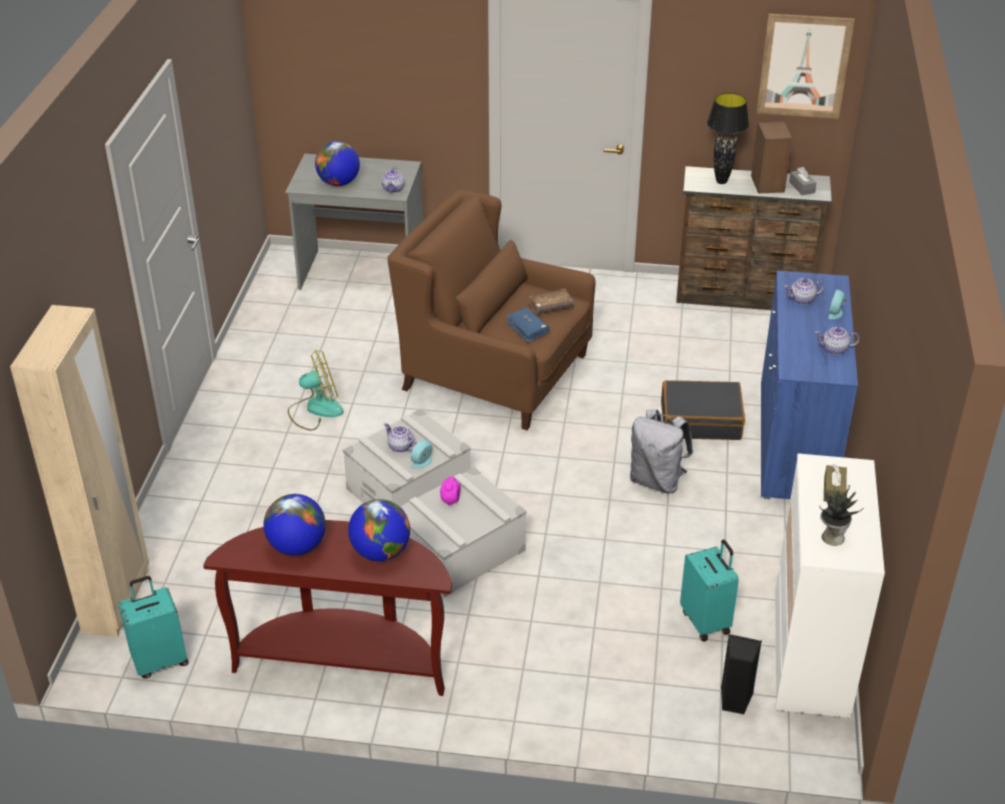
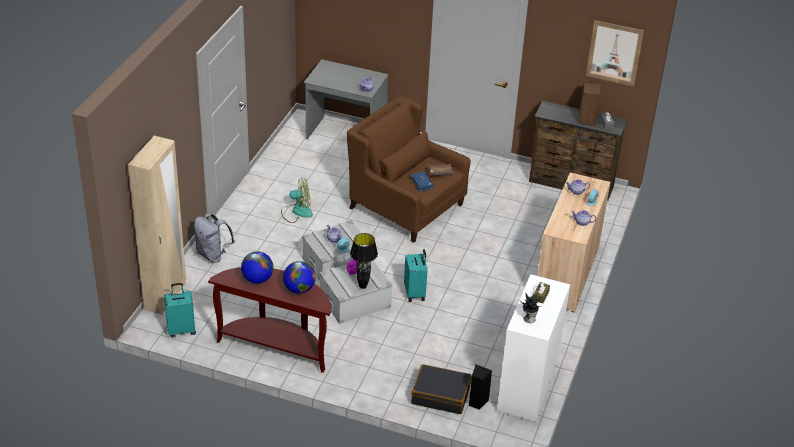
camera: 10 degrees right, 0 degrees up
globe [315,141,360,186] -> none
grey backpack [630,409,693,494] -> grey backpack moved to [194,213,235,263]
black suitcase [661,380,745,440] -> black suitcase moved to [411,364,472,414]
turquoise suitcase [680,539,739,642] -> turquoise suitcase moved to [404,249,428,302]
black table lamp [707,93,749,184] -> black table lamp moved to [350,233,378,289]
blue cabinet [761,270,858,499] -> beige cabinet [537,173,611,312]

